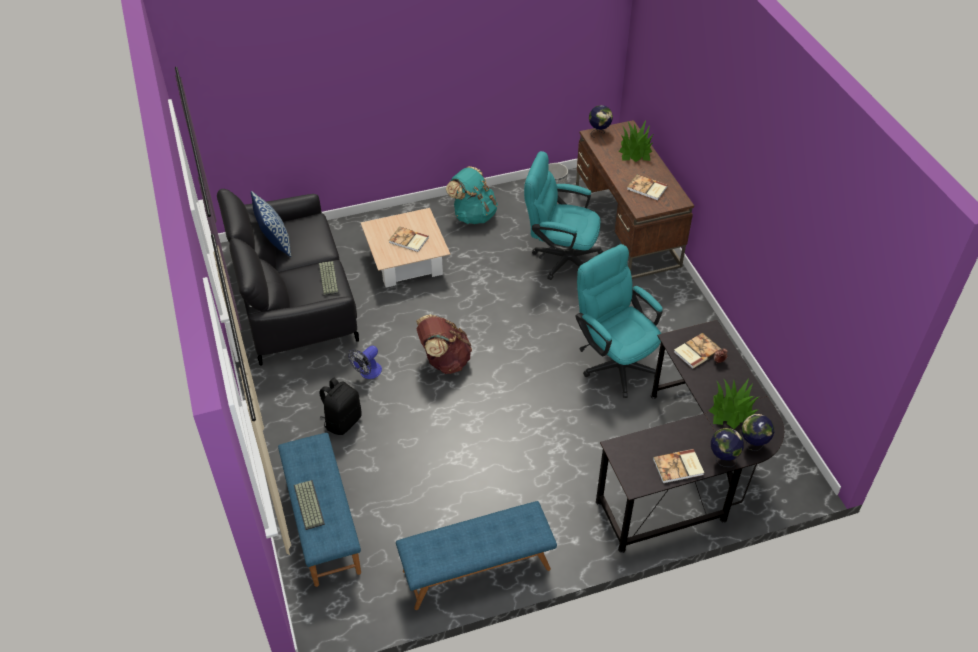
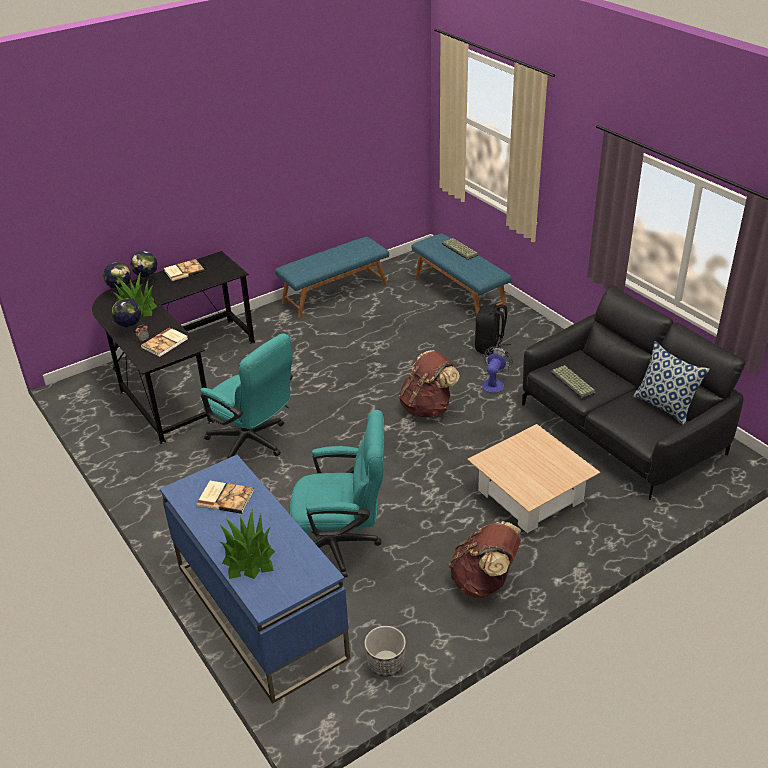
camera: 165 degrees right, 10 degrees down
book [389,227,429,252] -> none
turquoise backpack [446,166,498,224] -> brown backpack [449,521,521,598]
brown desk [576,120,694,279] -> blue desk [160,455,350,704]
globe [589,105,613,137] -> globe moved to [112,299,141,335]

